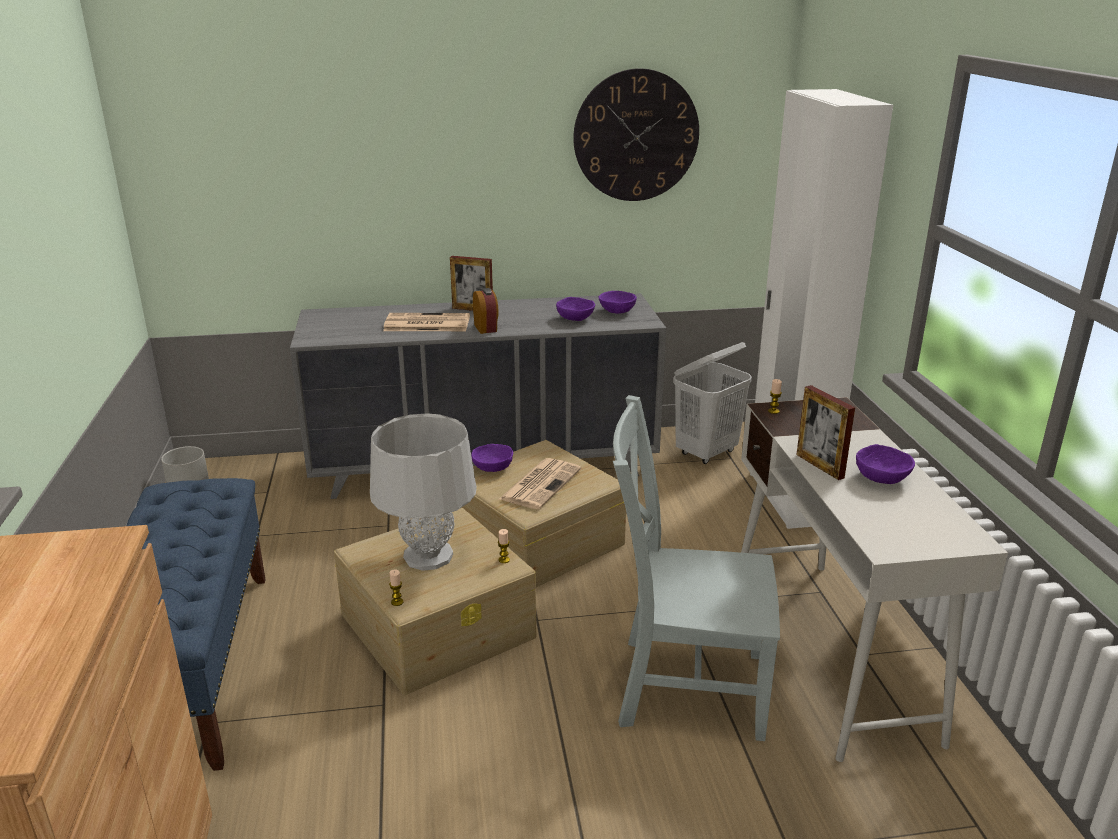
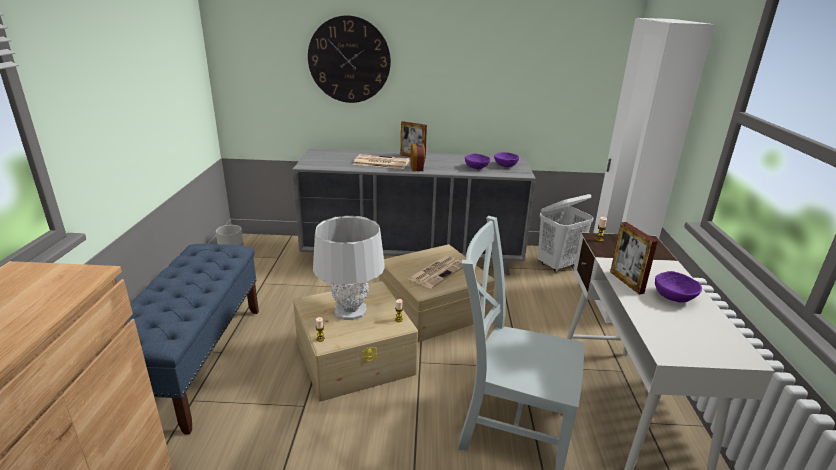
camera: 10 degrees right, 0 degrees up
purple bowl [471,444,513,472] -> none
wall clock [573,68,699,201] -> wall clock moved to [308,15,391,103]

